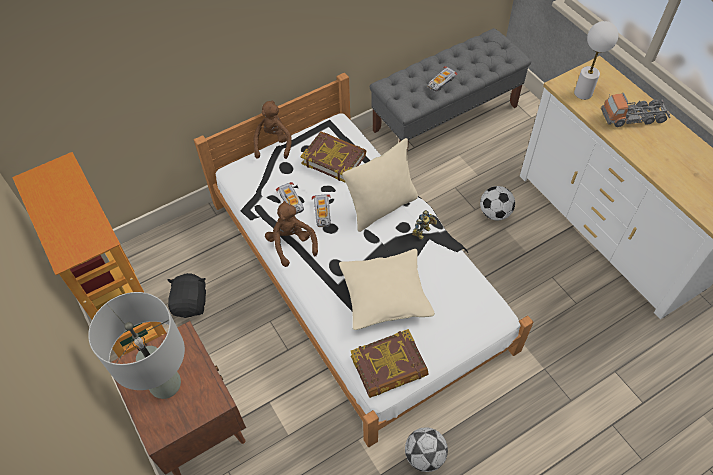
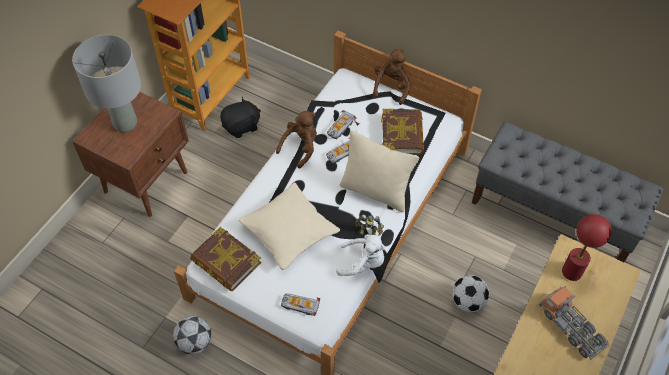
camera: 60 degrees right, 0 degrees up
brown plush toy [253,101,292,159] -> brown plush toy turned 45 degrees counterclockwise [373,49,411,105]
toy car [427,66,457,92] -> toy car moved to [281,294,320,316]
white table lamp [574,21,619,100] -> red table lamp [562,214,612,281]
none -> white plush toy [336,234,385,276]

